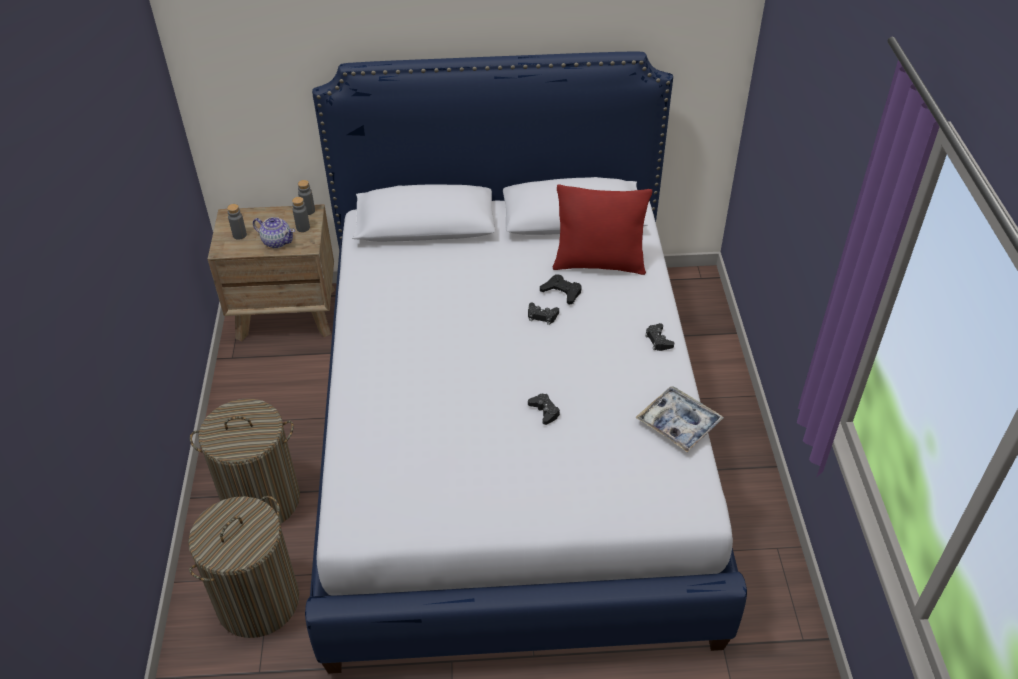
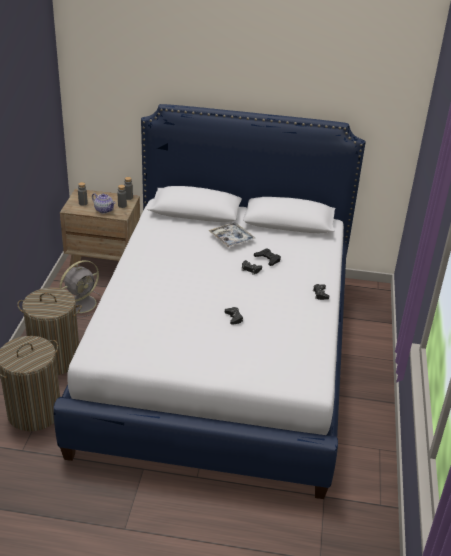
camera: 10 degrees right, 10 degrees down
red pillow [553,185,652,275] -> none
tray [635,386,724,452] -> tray moved to [208,223,255,247]
none -> grey fan [59,260,102,317]

